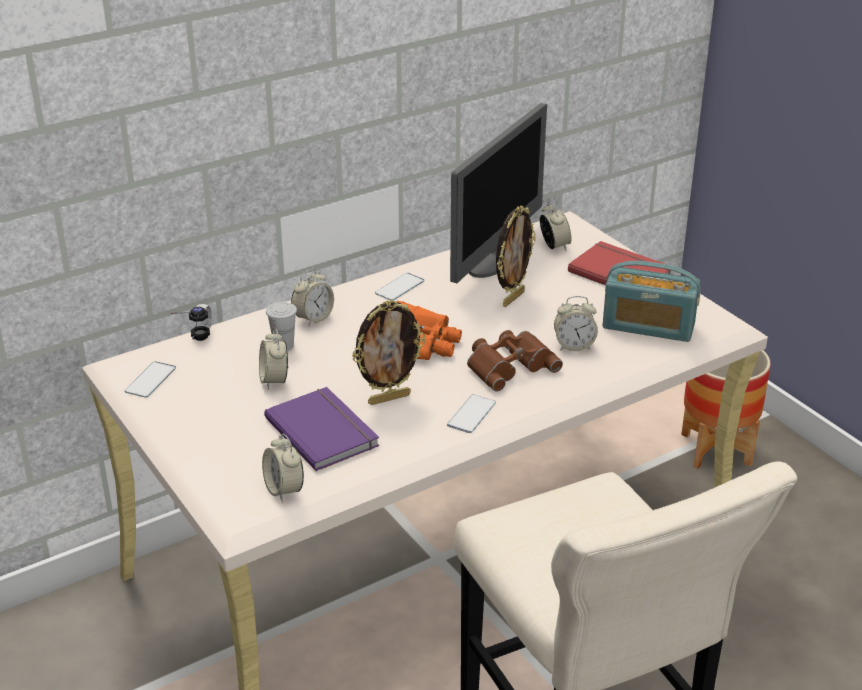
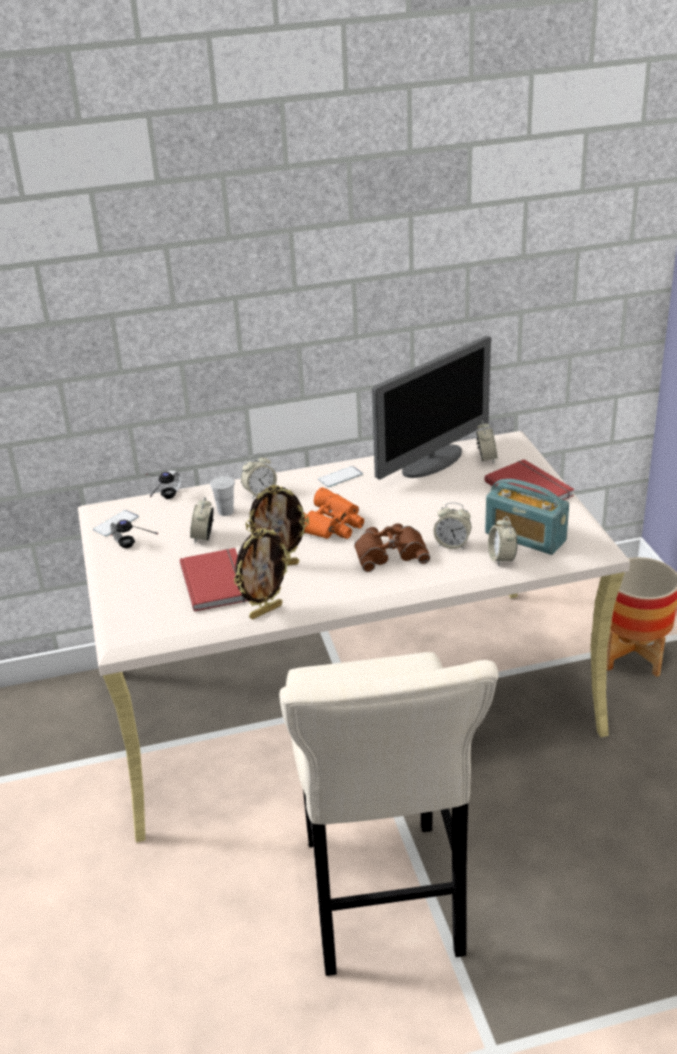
camera: 20 degrees right, 0 degrees up
alarm clock [262,434,304,502] -> alarm clock moved to [488,516,517,567]
purple book [264,387,379,471] -> red book [180,548,248,612]
phone [447,394,496,433] -> none
picture frame [496,206,536,307] -> picture frame moved to [233,528,291,619]
none -> headphones [110,519,158,548]

